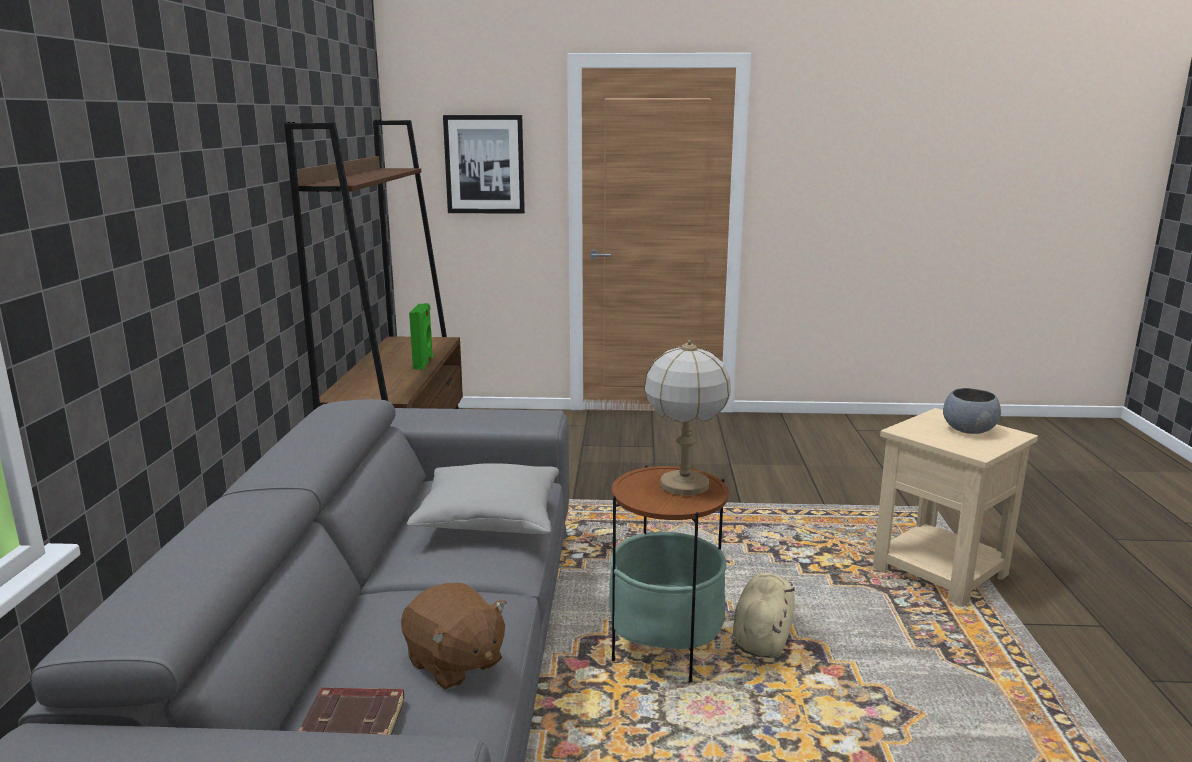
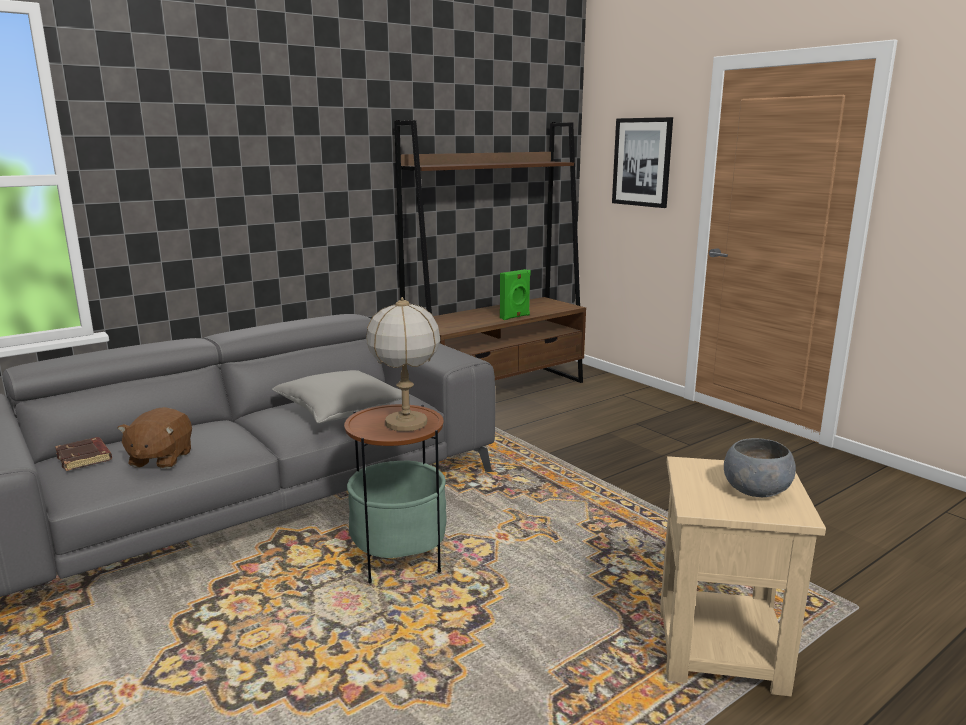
camera: 50 degrees right, 0 degrees up
beige plush toy [733,573,795,658] -> none

